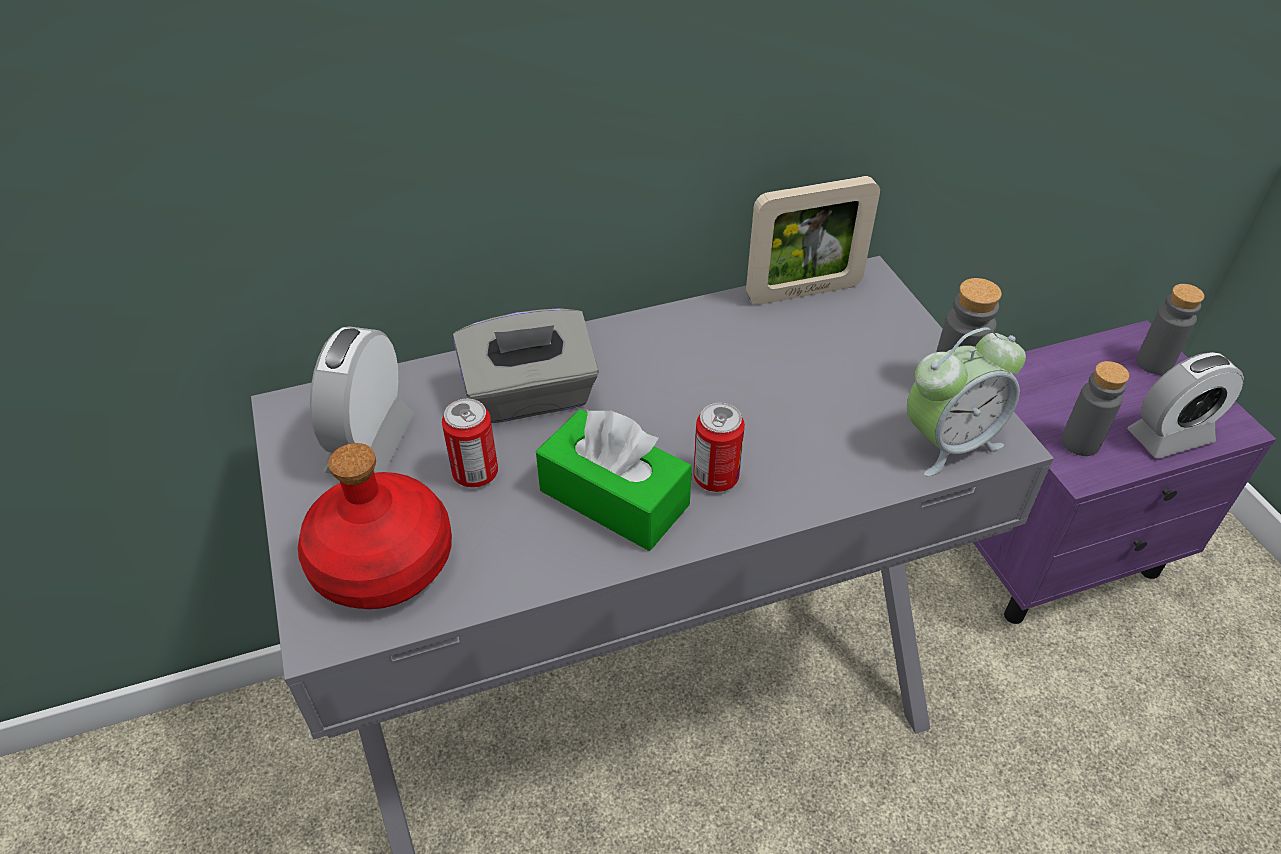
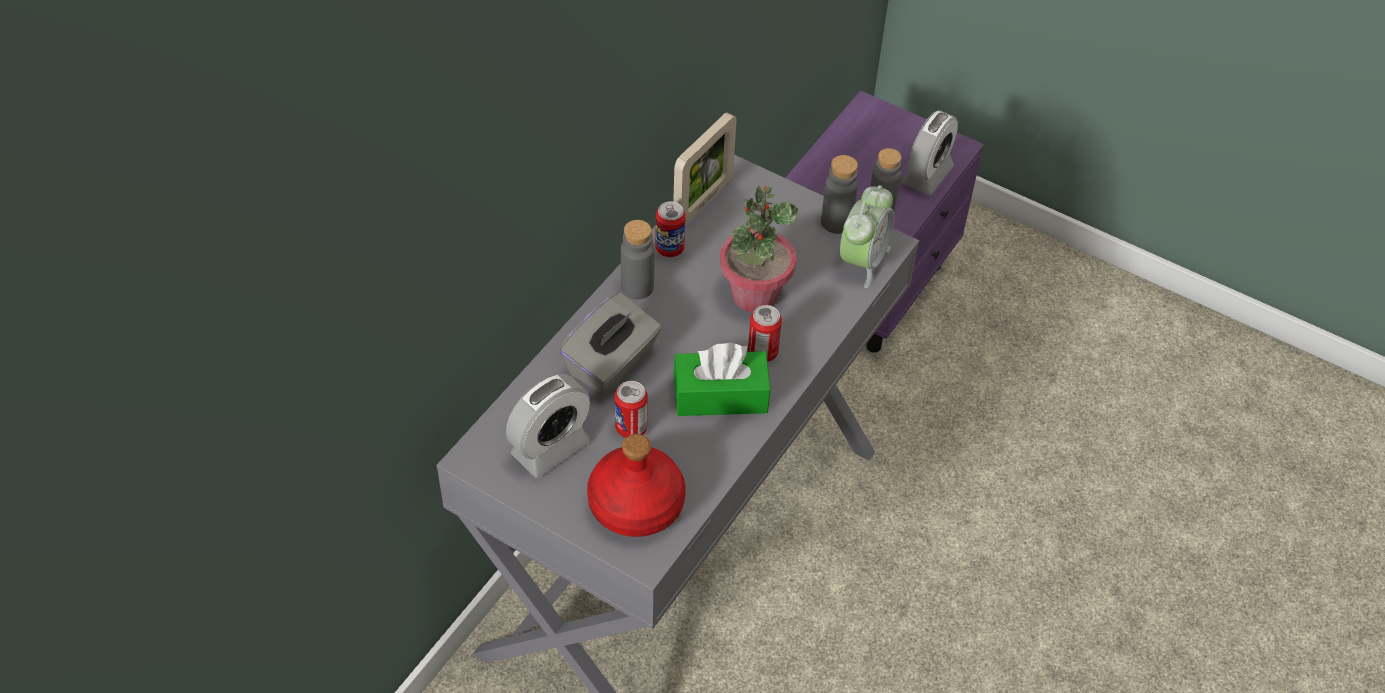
camera: 40 degrees left, 5 degrees up
alarm clock [310,326,414,474] -> alarm clock turned 105 degrees counterclockwise [506,374,590,478]
grey bottle [1136,284,1205,375] -> grey bottle moved to [621,220,655,300]
none -> can [655,201,686,257]
none -> potted plant [720,186,798,313]

